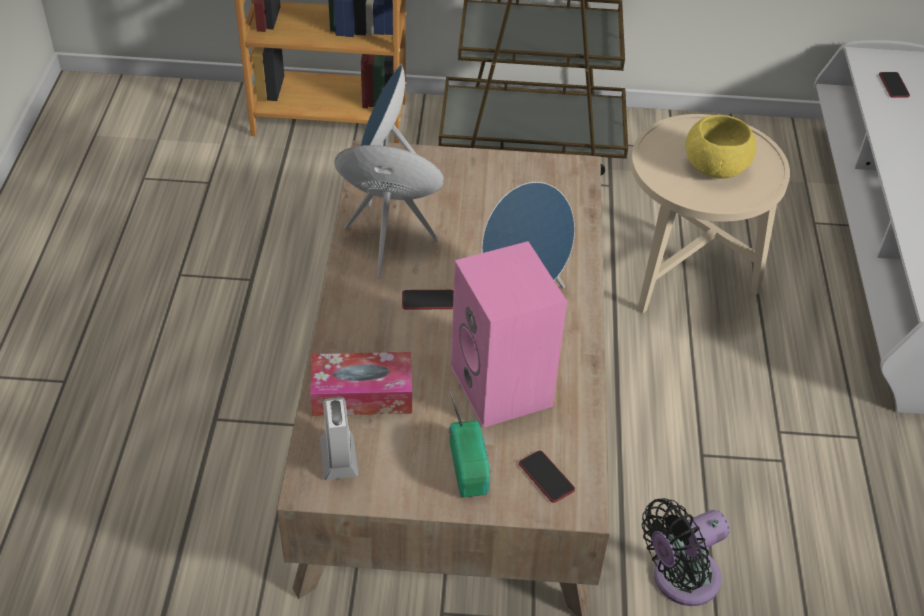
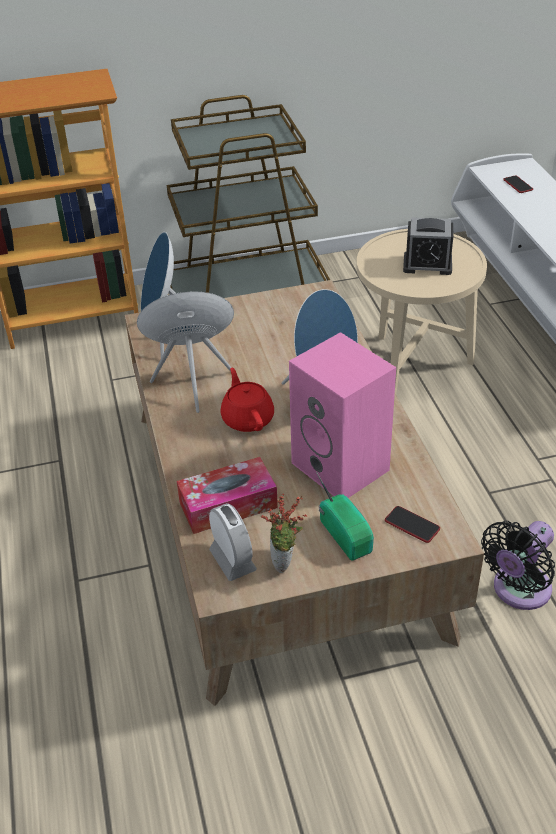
camera: 15 degrees left, 5 degrees down
phone [402,290,454,310] -> red teapot [220,367,274,432]
yellow bowl [686,115,756,179] -> alarm clock [403,217,453,275]
none -> potted plant [261,493,307,573]

